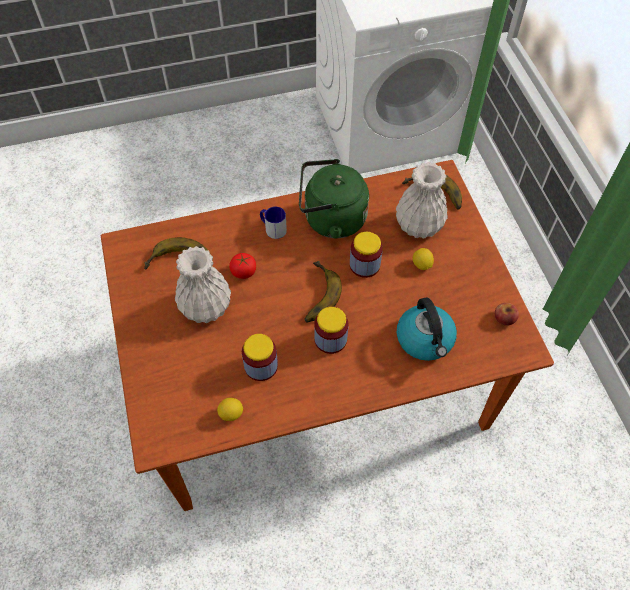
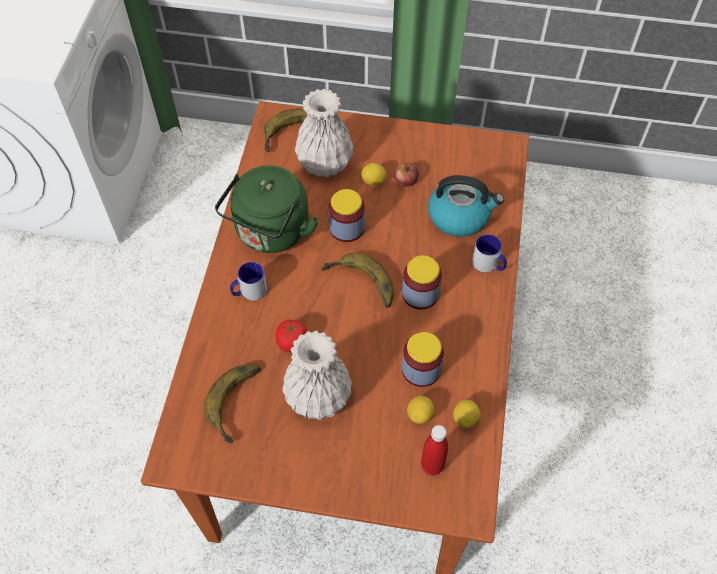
camera: 65 degrees left, 0 degrees up
apple [495,303,519,326] -> apple moved to [394,163,419,187]
none -> lemon [407,396,434,424]
none -> red bottle [421,425,448,476]
none -> mug [472,234,507,273]

